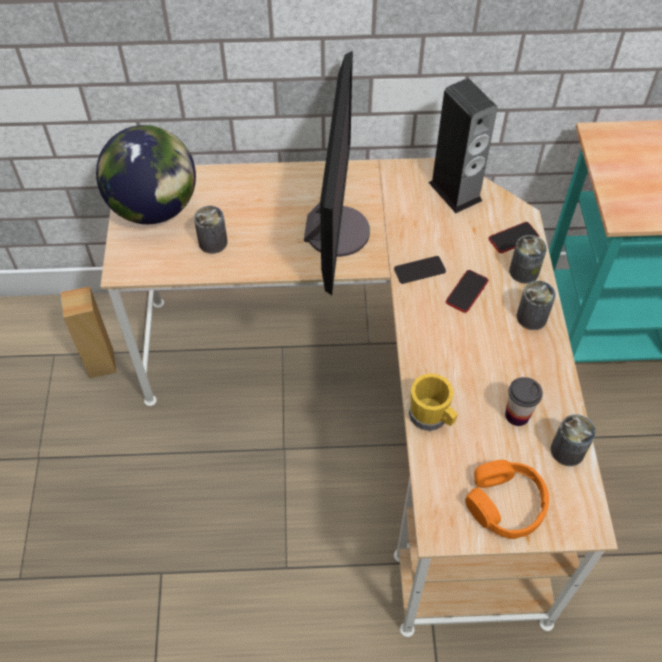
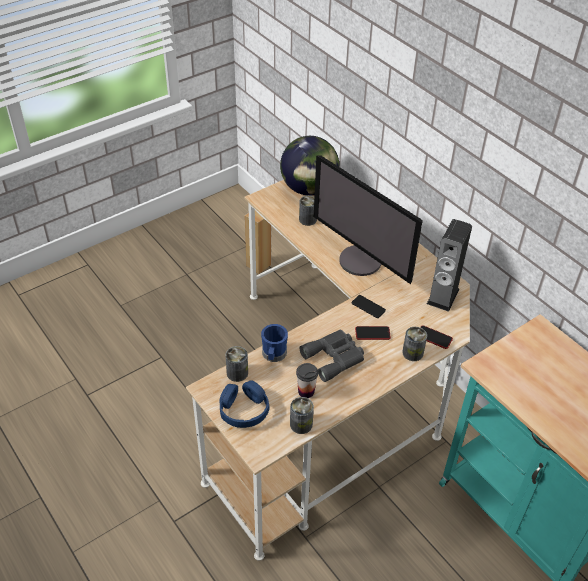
camera: 55 degrees right, 10 degrees down
monitor [304,51,370,295] -> monitor turned 75 degrees clockwise [314,155,423,284]
yellow mug [409,373,458,431] -> blue mug [261,324,288,362]
orange headphones [465,460,549,539] -> blue headphones [219,380,270,428]
can [516,281,556,330] -> can moved to [226,346,248,382]
none -> grey binoculars [299,330,364,382]

